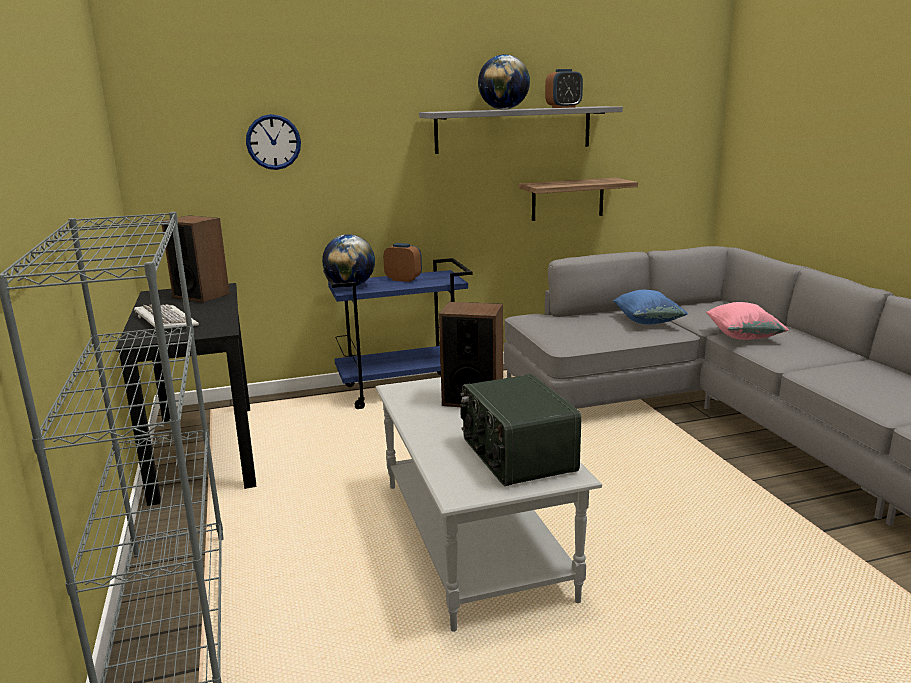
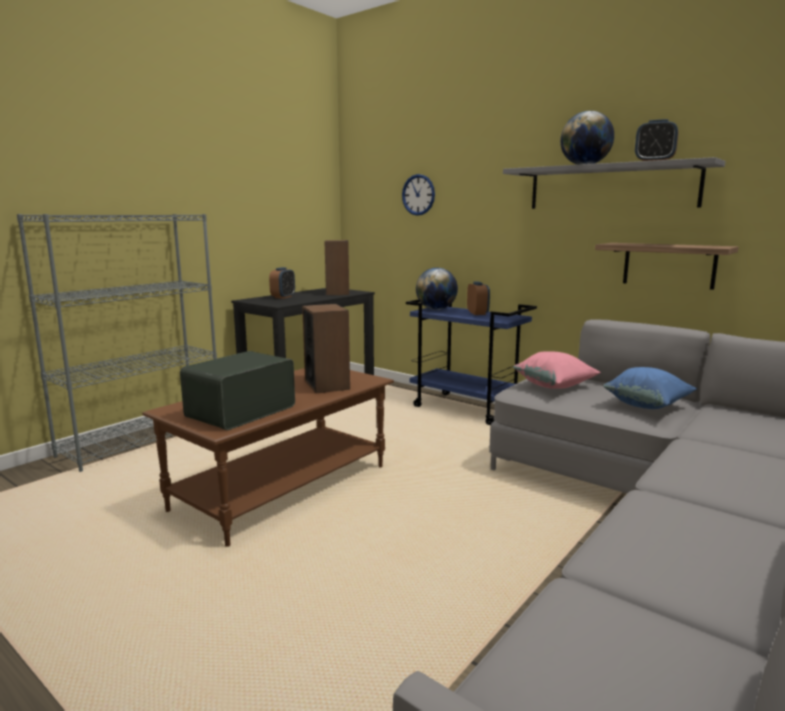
camera: 55 degrees right, 5 degrees down
keyboard [134,304,199,332] -> alarm clock [269,267,295,299]
grey coffee table [376,377,602,632] -> brown coffee table [142,368,394,547]
pink pillow [706,302,789,340] -> pink pillow moved to [513,351,601,389]

